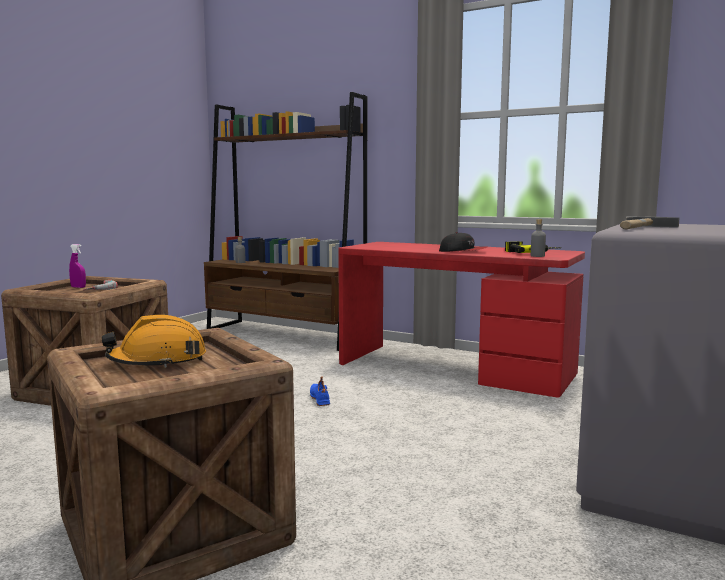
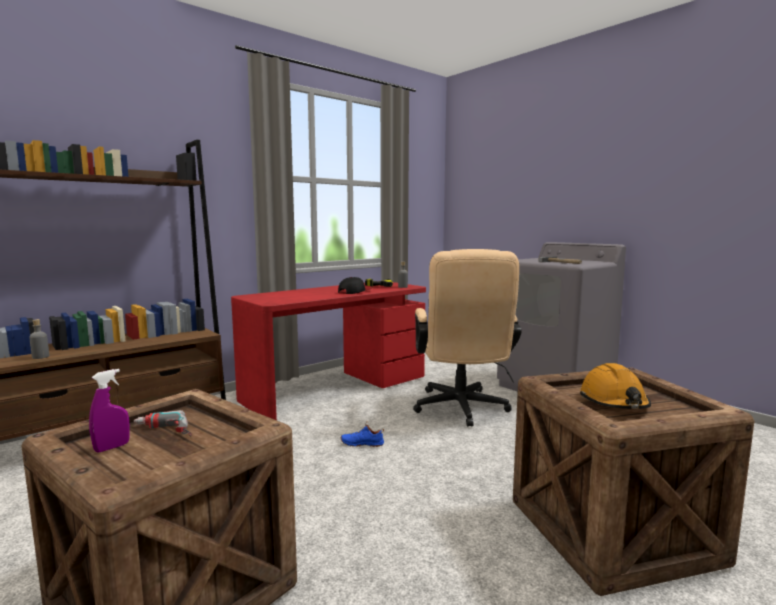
camera: 70 degrees left, 0 degrees up
none -> beige office chair [413,249,522,427]

